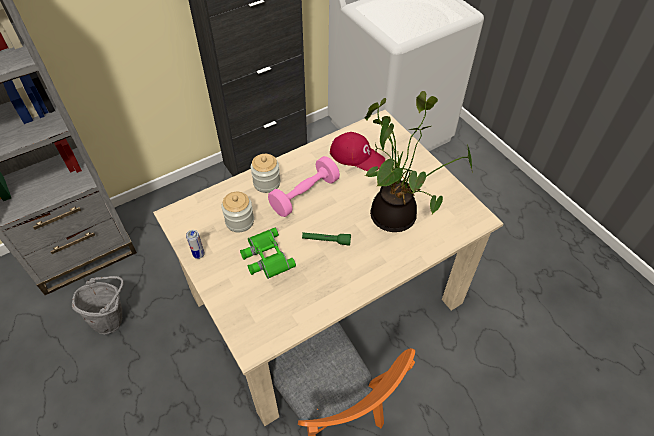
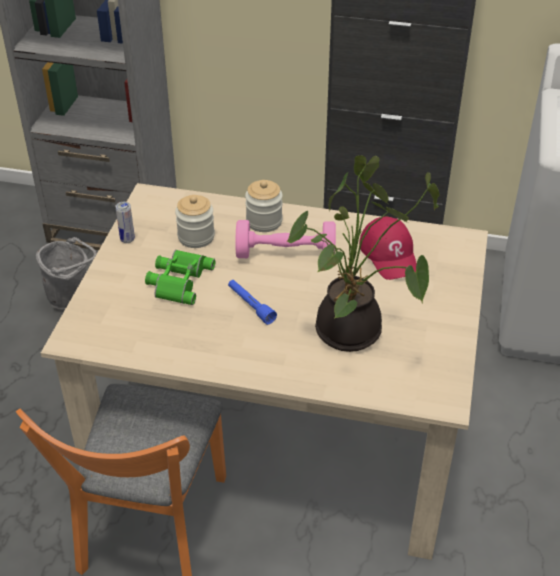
camera: 45 degrees right, 10 degrees down
green flashlight [302,232,351,246] -> blue flashlight [228,280,277,325]

